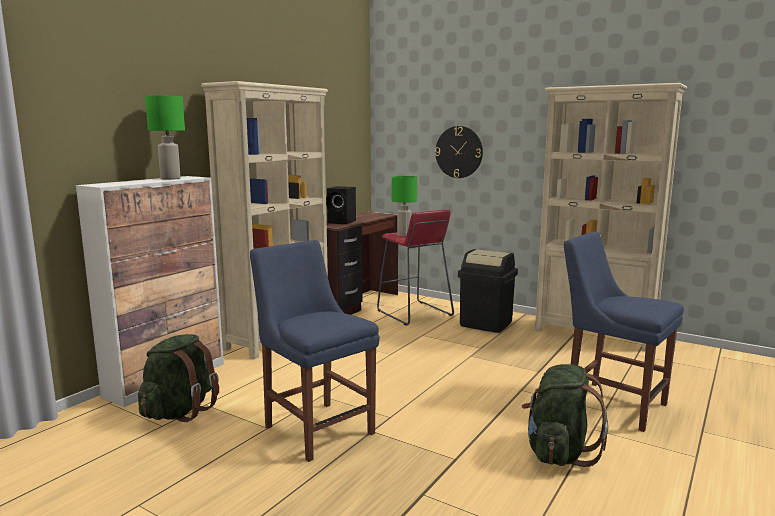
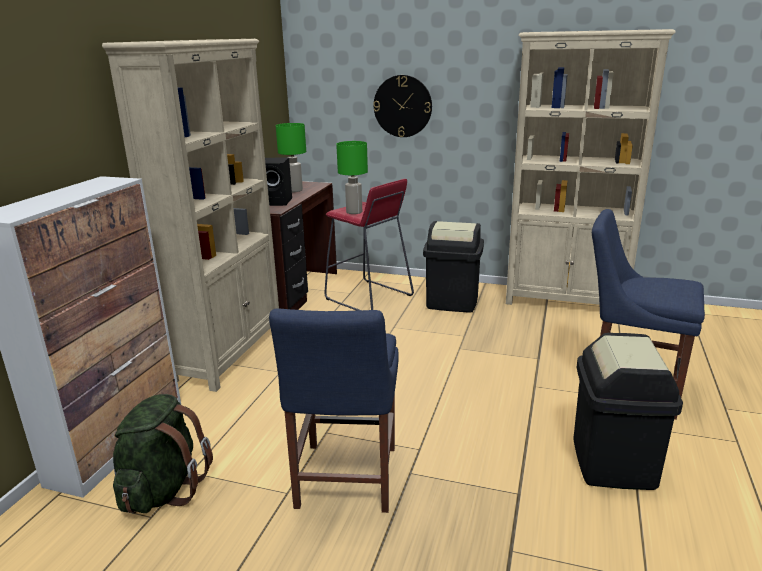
camera: 15 degrees left, 10 degrees up
green table lamp [145,95,185,180] -> green table lamp moved to [276,123,306,192]
blue chair [250,240,380,462] -> blue chair turned 120 degrees counterclockwise [269,309,398,513]
green backpack [522,364,608,467] -> black trash can [573,333,683,490]

